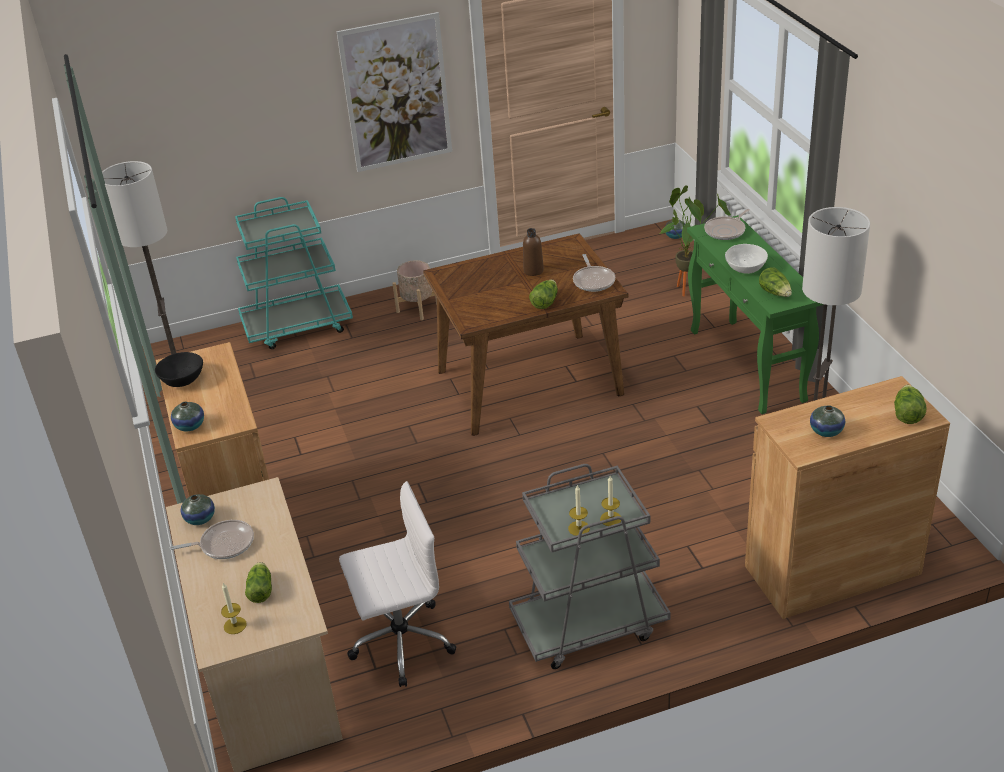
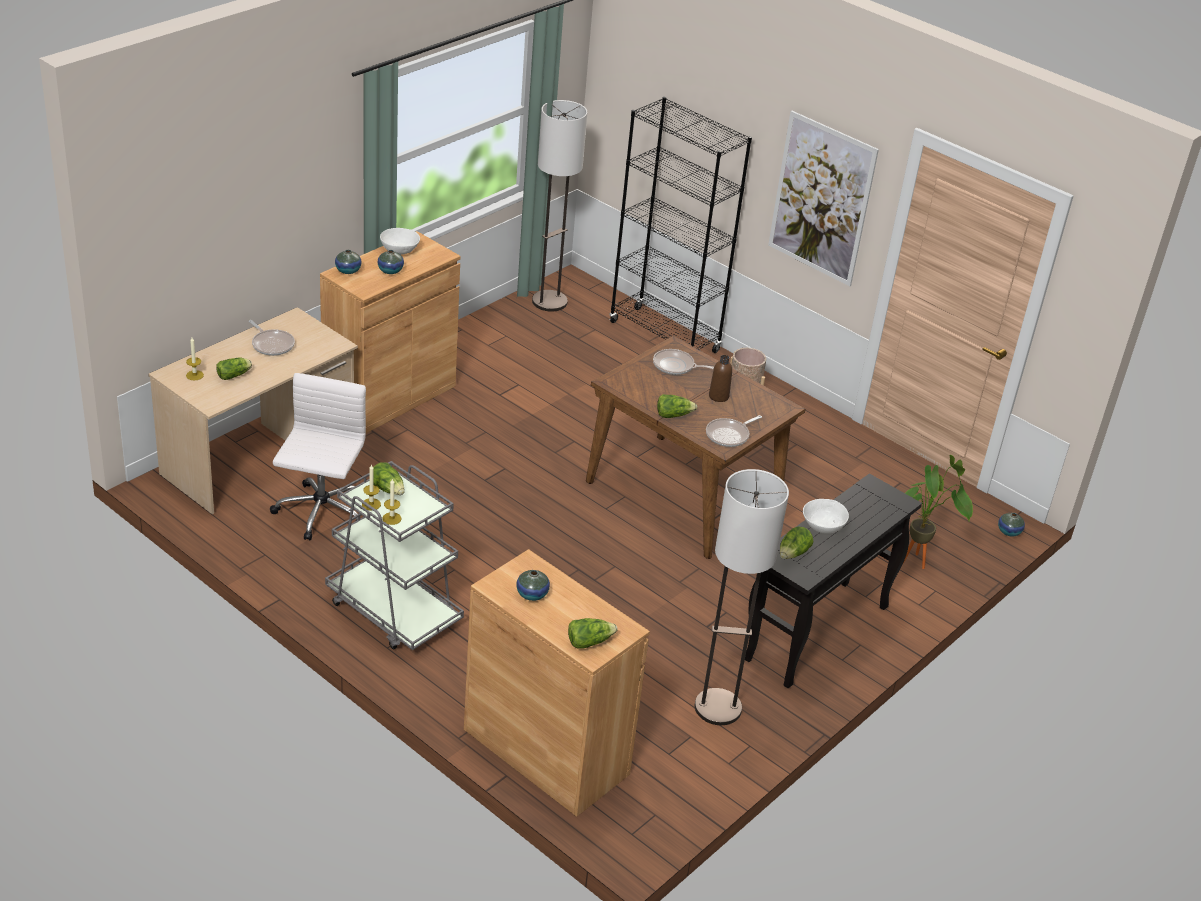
camera: 55 degrees right, 0 degrees up
black bowl [155,352,203,387] -> white bowl [380,228,420,255]
vase [181,494,215,525] -> vase moved to [378,250,404,274]
turquoise cart [235,197,353,349] -> black bookcase [609,97,752,353]
white office chair [339,481,456,687] -> white office chair turned 120 degrees counterclockwise [270,373,366,541]
green console table [687,215,824,414] -> black console table [745,473,922,688]
frying pan [704,209,750,240] -> frying pan moved to [653,349,714,375]
none -> lettuce [373,462,405,495]

